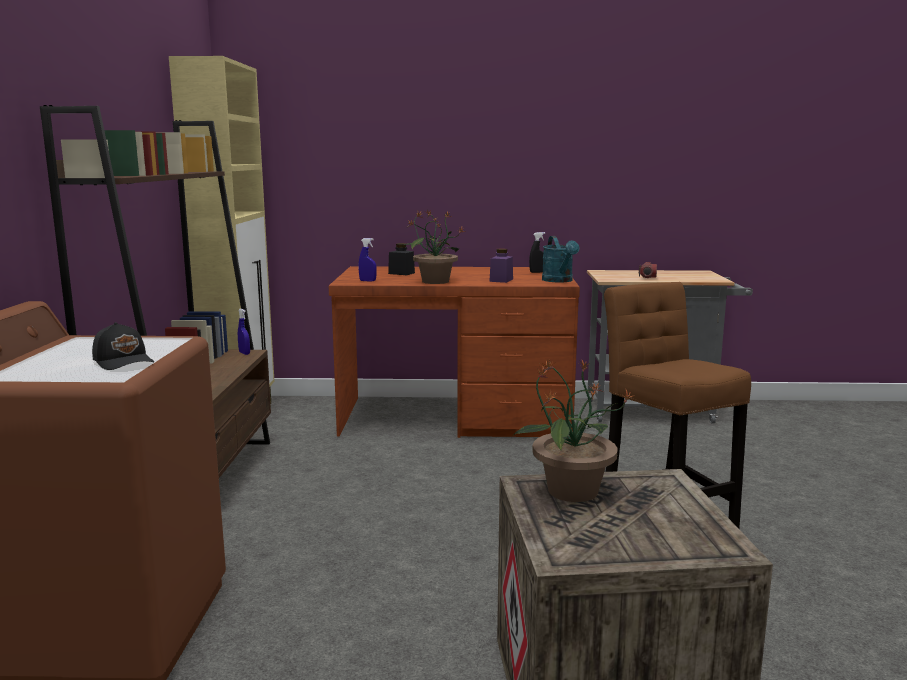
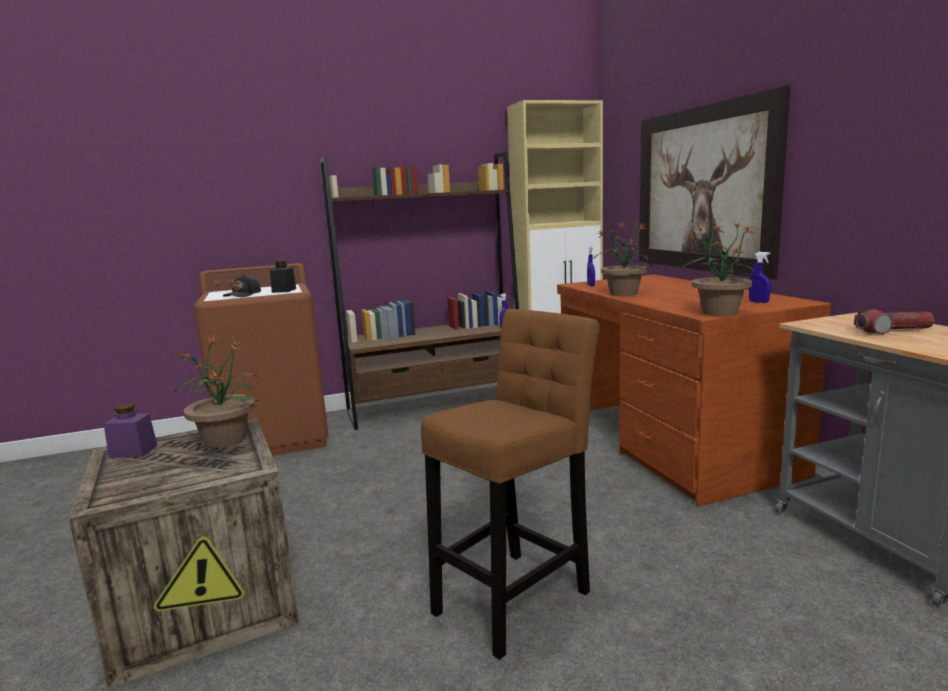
camera: 70 degrees right, 0 degrees up
black jar [388,243,415,275] -> black jar moved to [270,260,296,293]
purple jar [489,248,513,283] -> purple jar moved to [104,403,157,458]
black spray bottle [529,232,545,273] -> blue spray bottle [749,252,771,303]
turquoise watering can [542,236,579,283] -> potted plant [682,222,759,316]
none -> picture [639,85,791,280]

